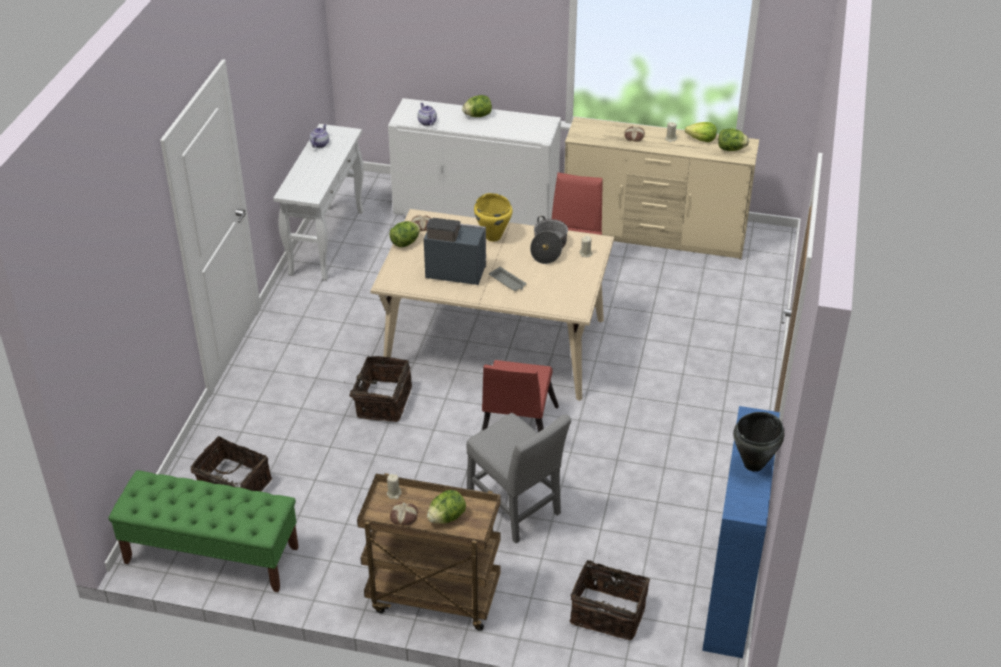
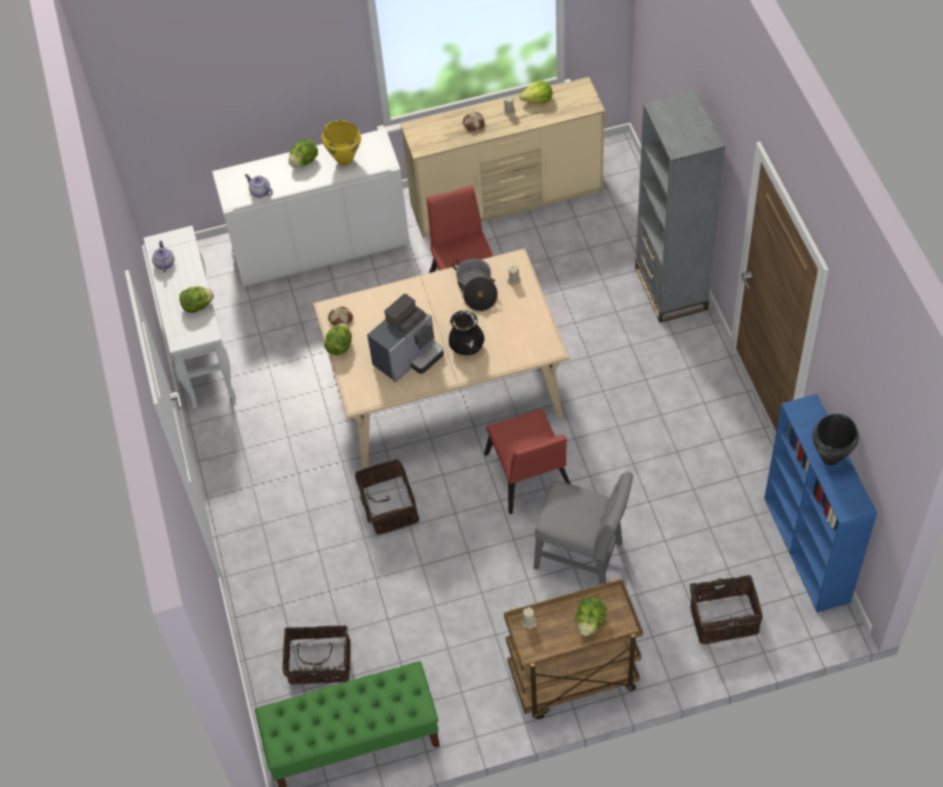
camera: 25 degrees left, 15 degrees up
bread [390,502,418,525] -> none
coffee machine [424,218,486,285] -> coffee machine turned 150 degrees clockwise [367,294,444,382]
yellow cooking pot [474,193,513,242] -> yellow cooking pot moved to [322,120,361,166]
grey tray [489,267,526,291] -> black vase [449,310,484,355]
lettuce [718,128,749,151] -> lettuce moved to [179,286,214,313]
none -> grey bookcase [635,90,725,323]

